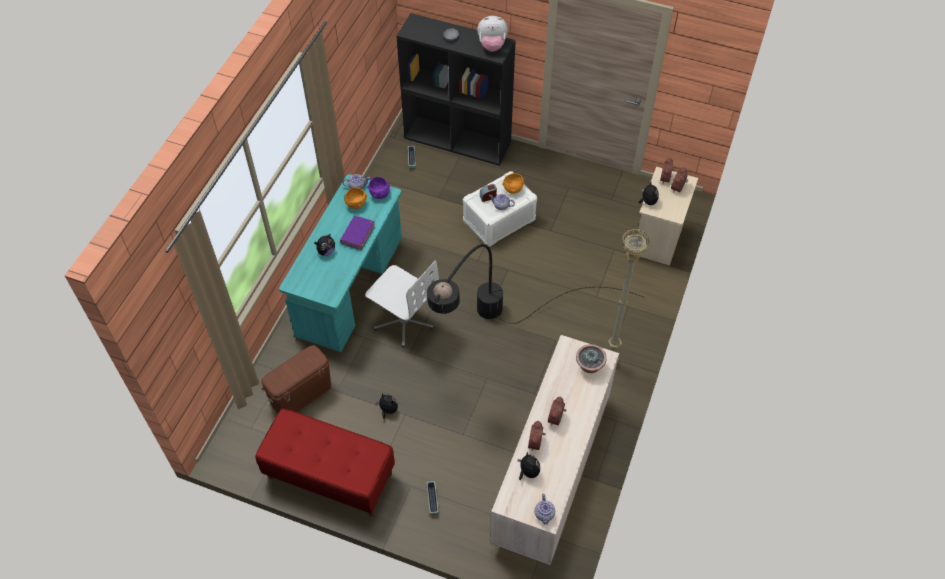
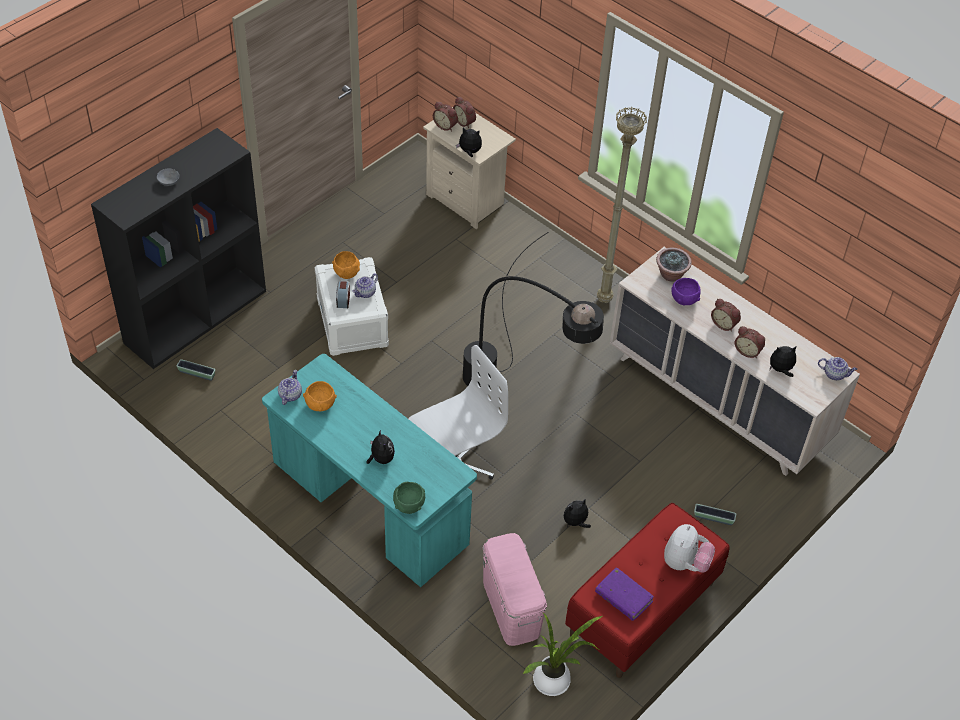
camera: 70 degrees left, 5 degrees down
brown storage box [261,345,331,413] -> pink storage box [483,533,547,646]
purple book [340,216,375,250] -> purple book moved to [595,568,654,621]
purple bowl [368,177,390,199] -> purple bowl moved to [672,278,701,305]
plush toy [477,16,508,52] -> plush toy moved to [664,524,715,572]
none -> green bowl [393,482,425,514]
none -> potted plant [523,613,602,696]

